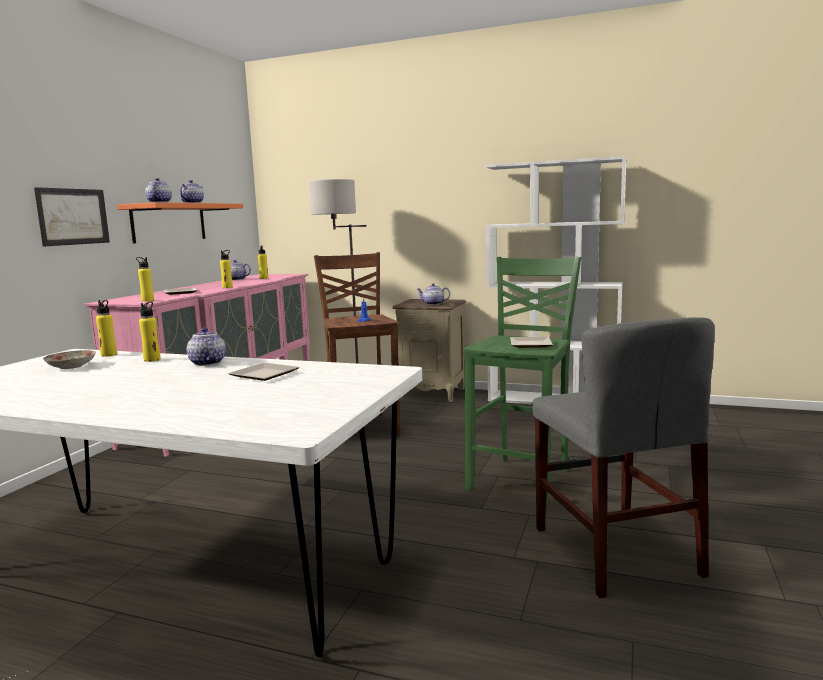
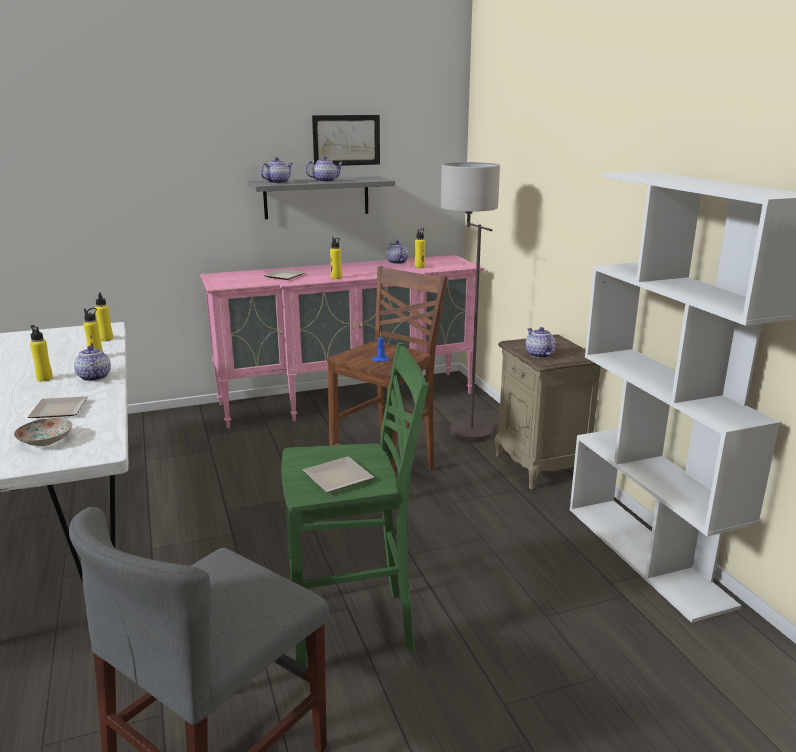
camera: 50 degrees right, 10 degrees up
picture [34,187,110,247] -> picture moved to [312,115,380,166]
plate [43,350,96,369] -> plate moved to [14,418,72,446]
orange shelf [117,202,243,243] -> grey shelf [248,176,395,219]
yellow bottle [136,257,154,302] -> yellow bottle moved to [30,325,53,382]
teapot [187,328,226,366] -> teapot turned 45 degrees counterclockwise [74,346,111,381]

